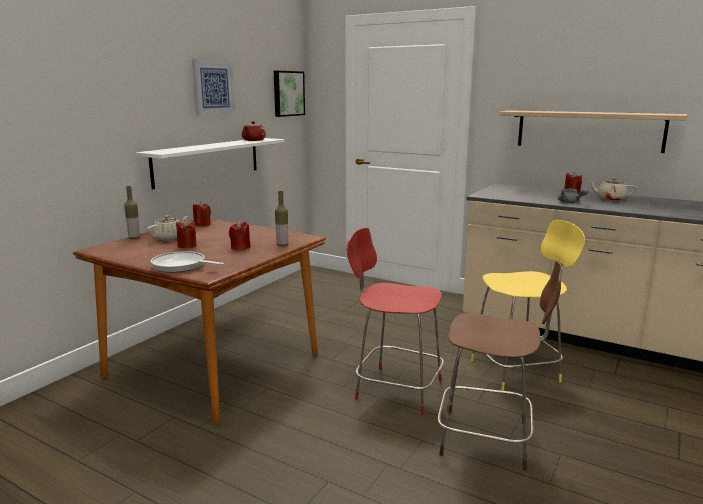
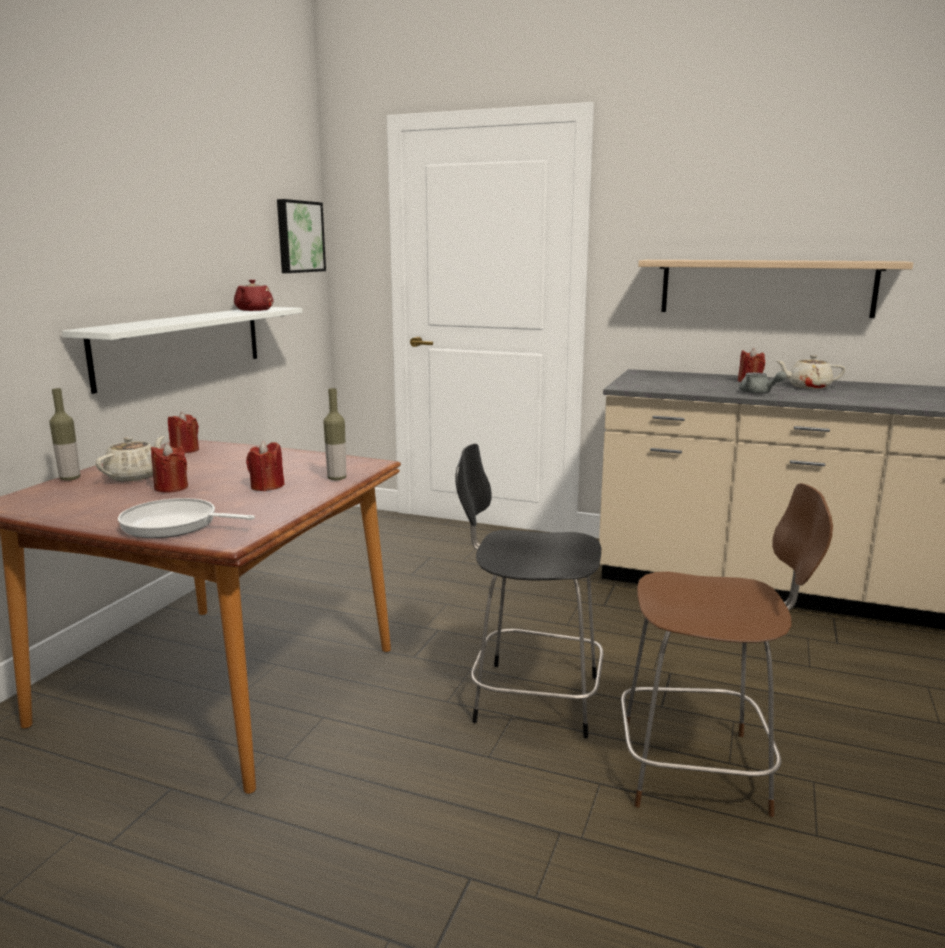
camera: 10 degrees left, 0 degrees up
picture [192,59,235,116] -> none
red stool [346,228,444,415] -> black stool [456,443,604,738]
yellow stool [471,220,585,391] -> none

